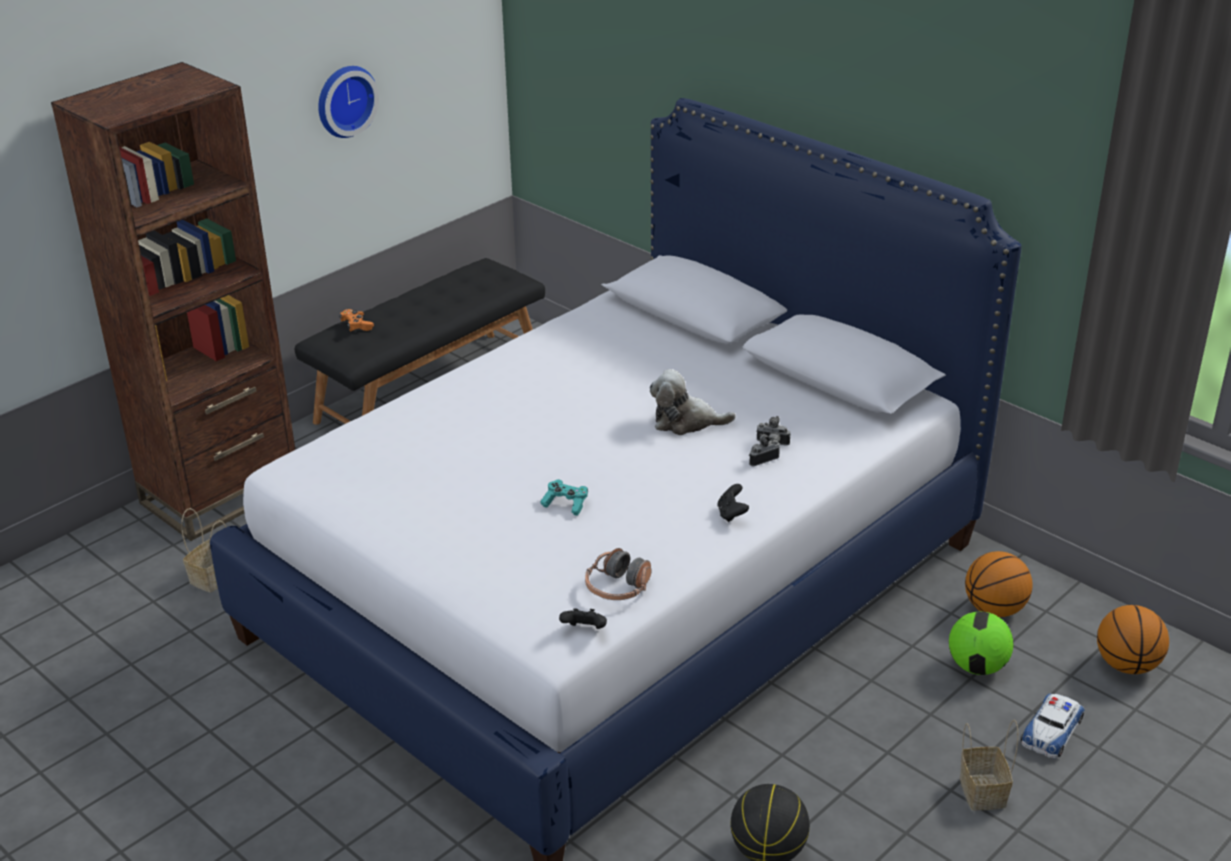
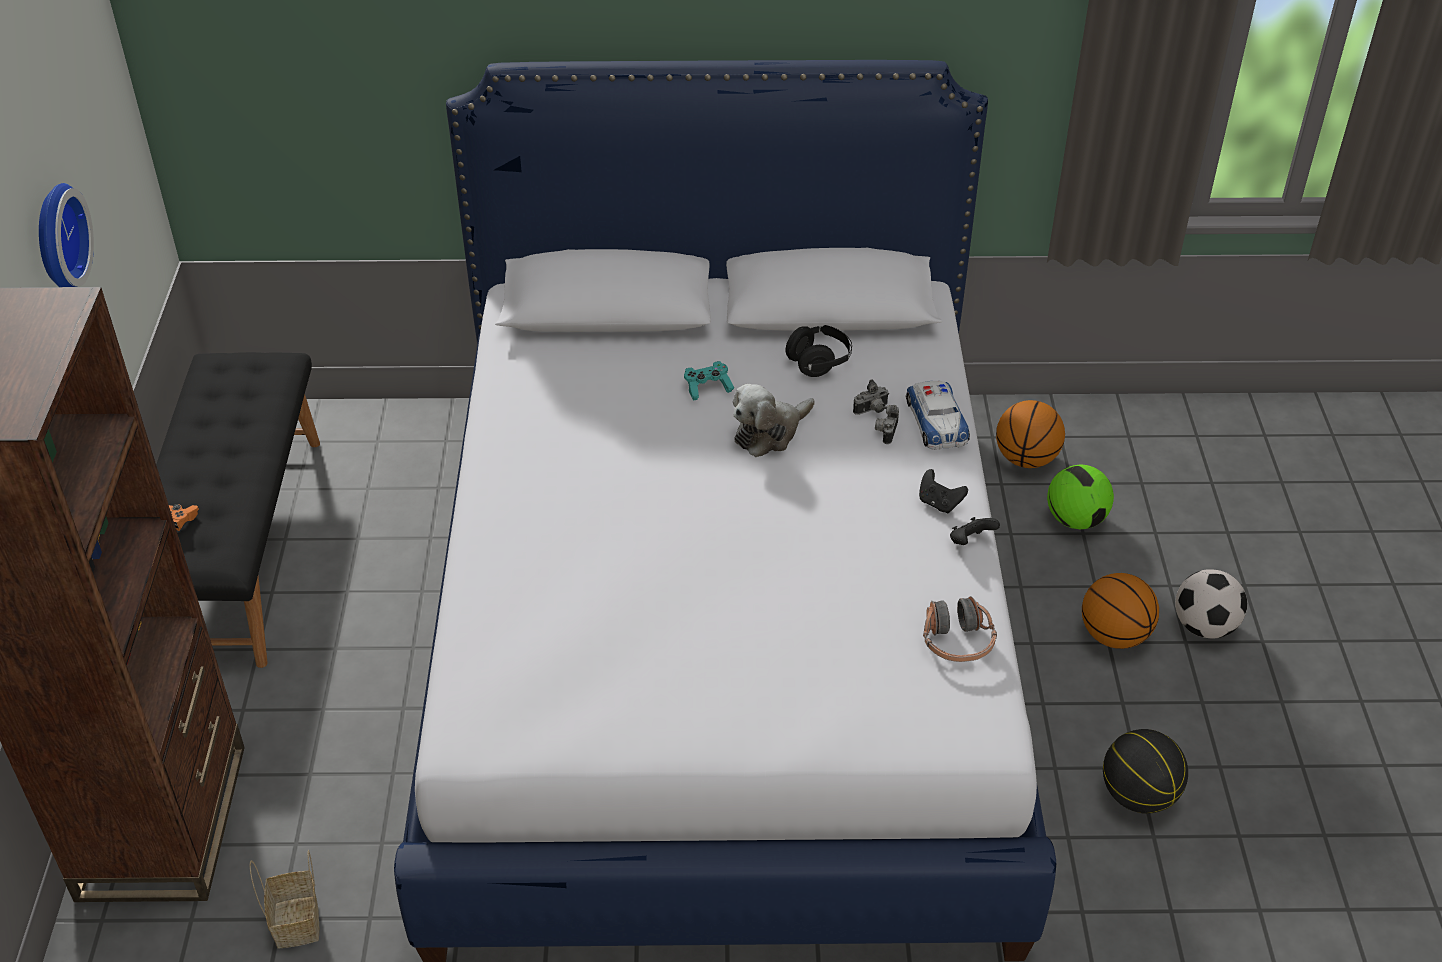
camera: 45 degrees left, 10 degrees up
turquoise game controller [540,479,588,516] -> turquoise game controller moved to [684,361,734,400]
black game controller [559,608,607,629] -> black game controller moved to [950,517,1000,545]
basket [960,719,1018,810] -> football [1175,569,1247,638]
toy car [1021,694,1085,758] -> toy car moved to [905,381,970,450]
basketball [1097,605,1169,674] -> basketball moved to [1082,573,1159,649]
none -> black headphones [785,325,852,377]

